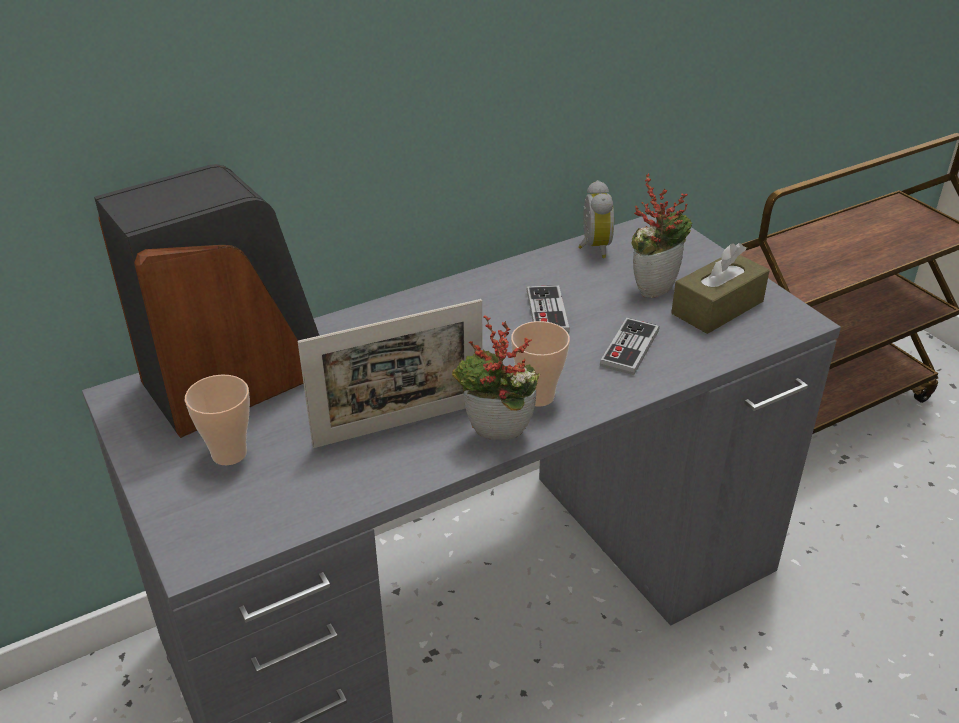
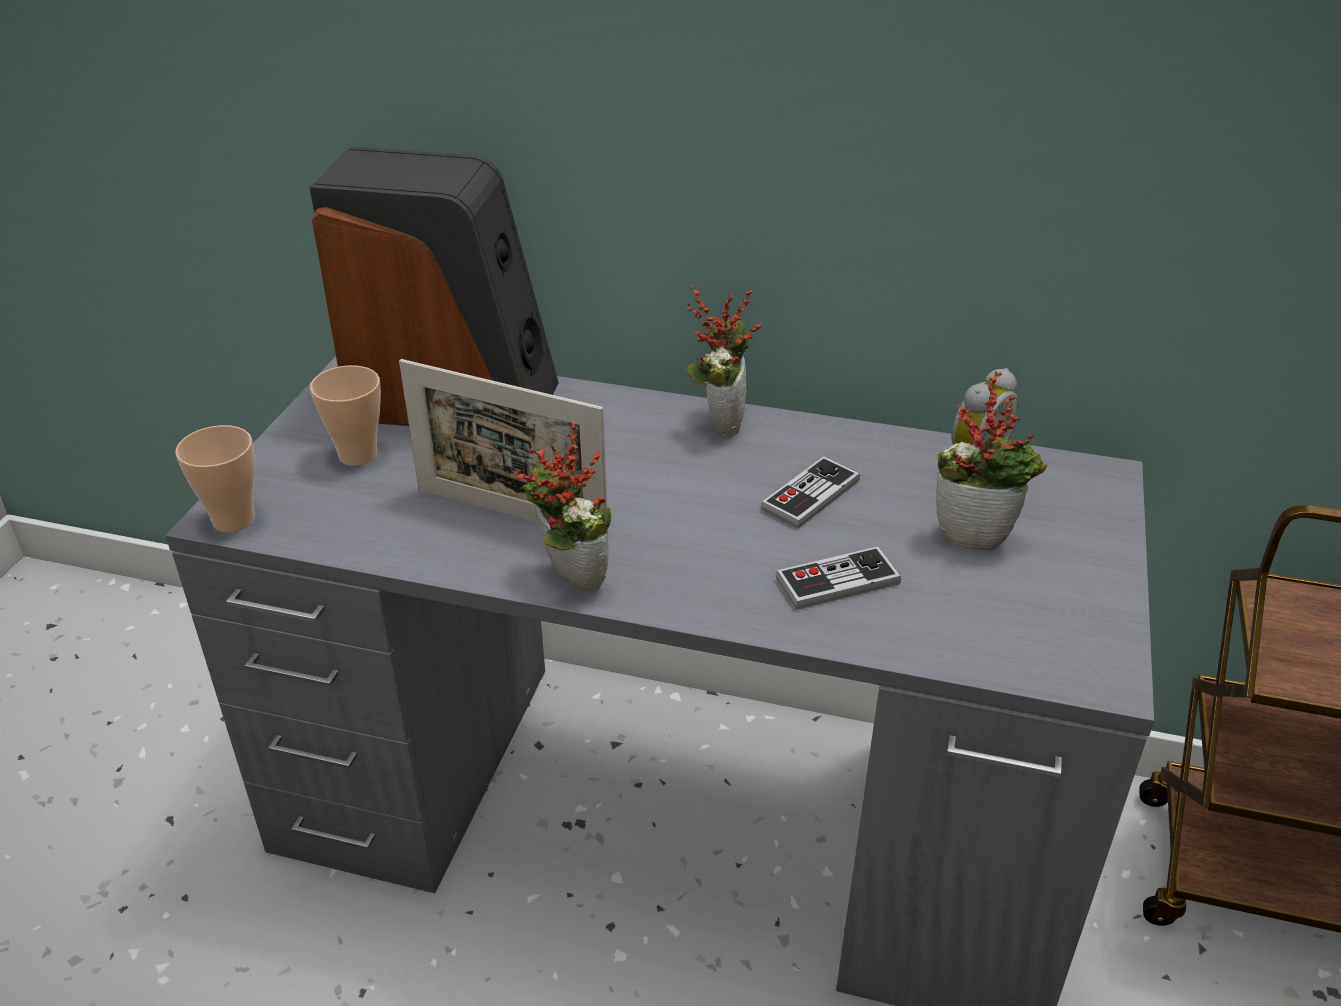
camera: 45 degrees right, 0 degrees up
cup [511,321,570,407] -> cup moved to [175,425,255,532]
brown tissue box [671,243,770,334] -> none
none -> potted plant [686,286,762,438]

